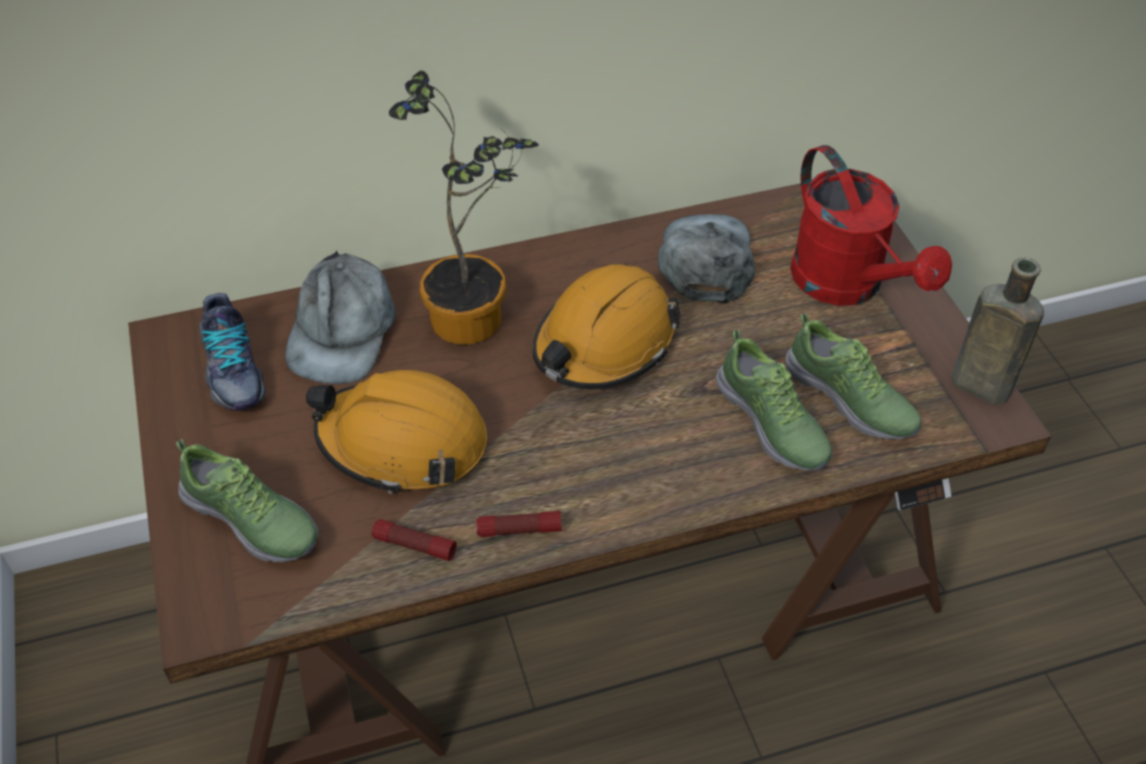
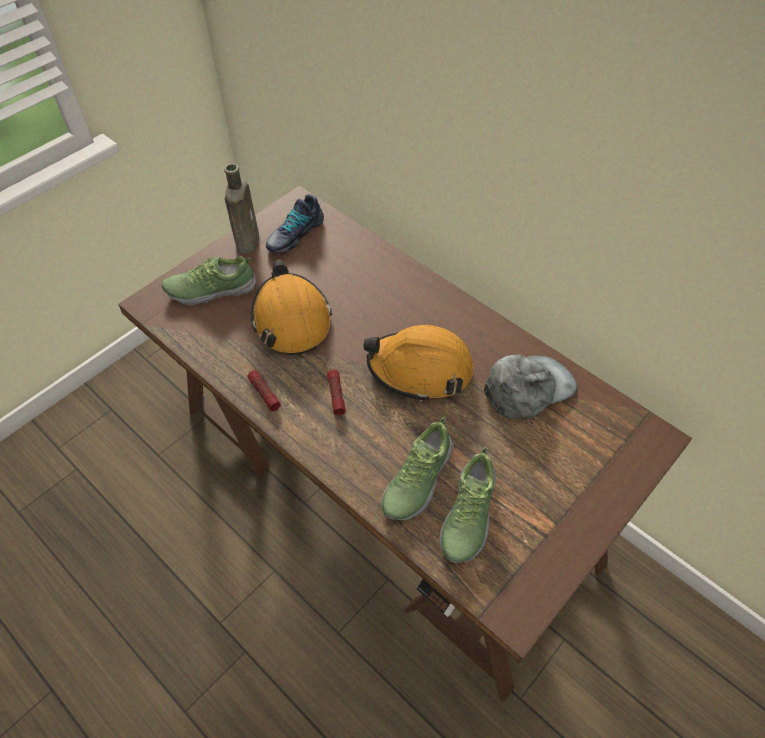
camera: 60 degrees right, 5 degrees up
shoe [176,439,318,563] -> shoe turned 75 degrees clockwise [162,256,256,305]
grey cap [285,251,396,384] -> none
flashlight [372,519,457,561] -> flashlight moved to [327,369,346,415]
potted plant [389,71,539,345] -> none
red watering can [790,145,952,306] -> none
brown bottle [951,257,1044,404] -> brown bottle moved to [224,163,259,254]

